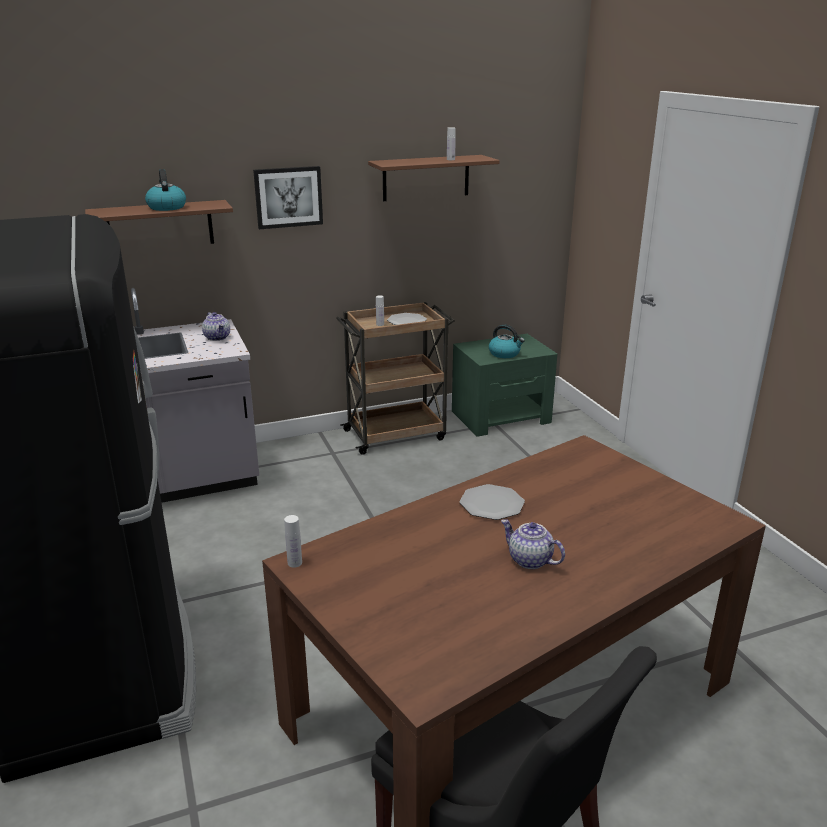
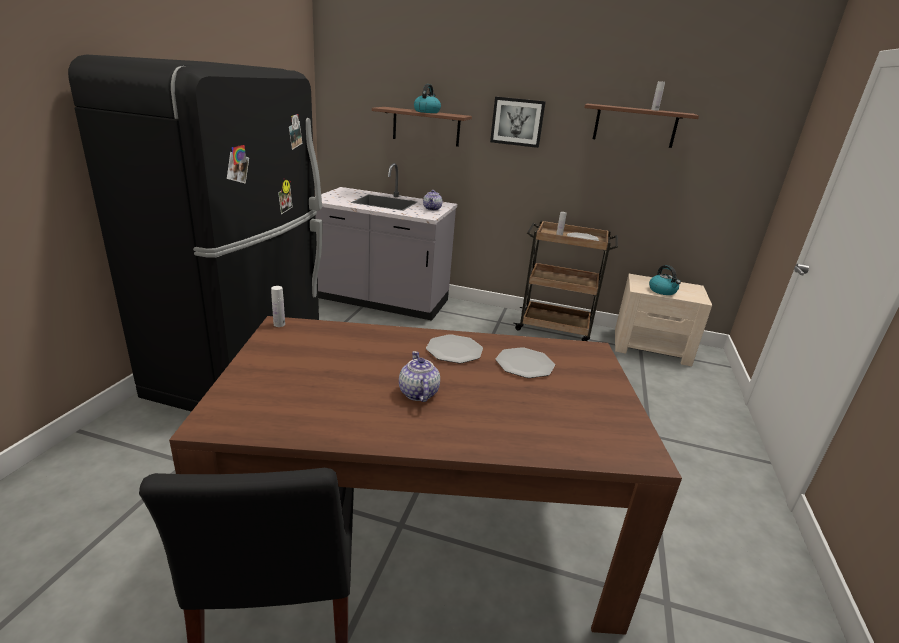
camera: 35 degrees right, 0 degrees up
green nightstand [452,334,557,437] -> beige nightstand [615,274,712,366]
none -> plate [496,347,555,378]

